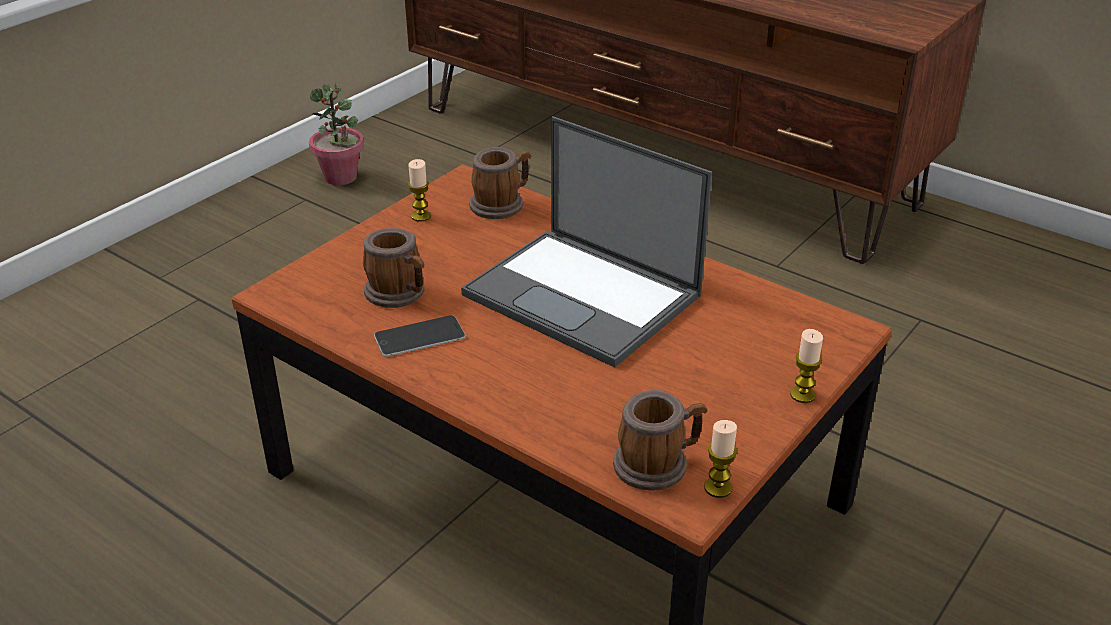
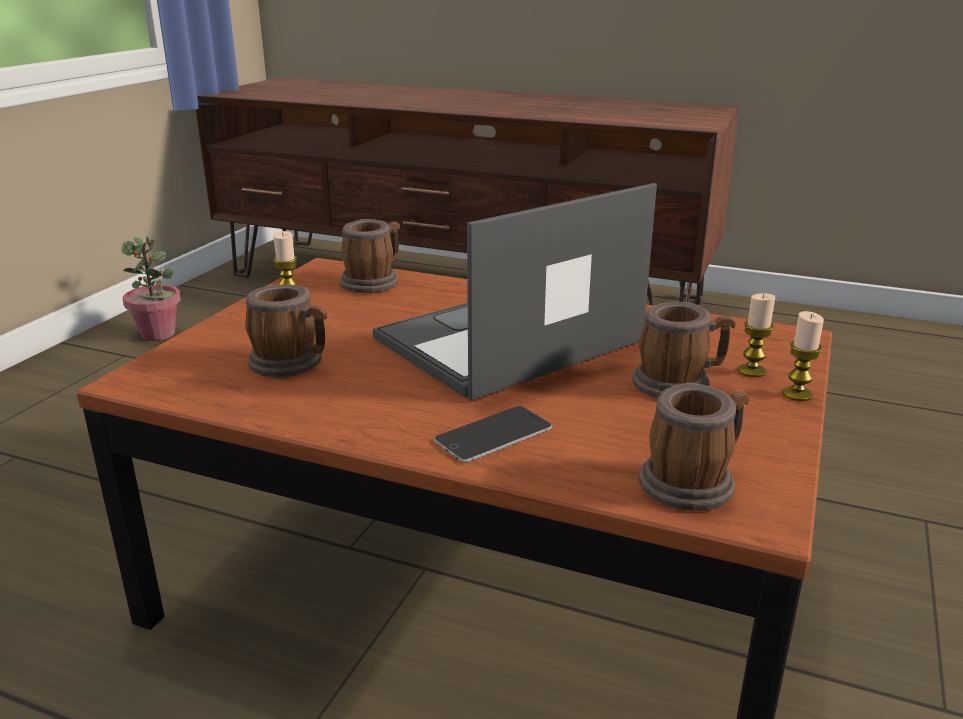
camera: 15 degrees left, 10 degrees down
phone [374,315,466,357] -> phone moved to [434,406,552,463]
laptop [461,116,712,368] -> laptop turned 120 degrees clockwise [373,183,657,401]
candle [704,420,737,498] -> candle moved to [738,293,775,377]
none -> mug [632,302,736,398]

